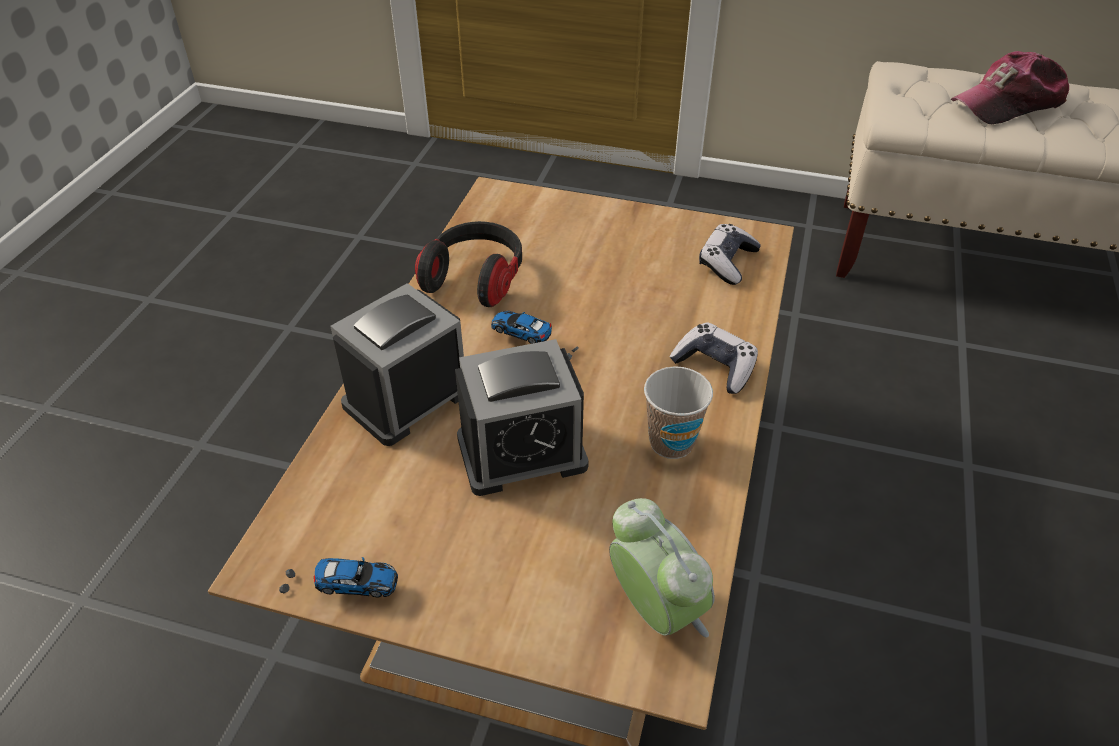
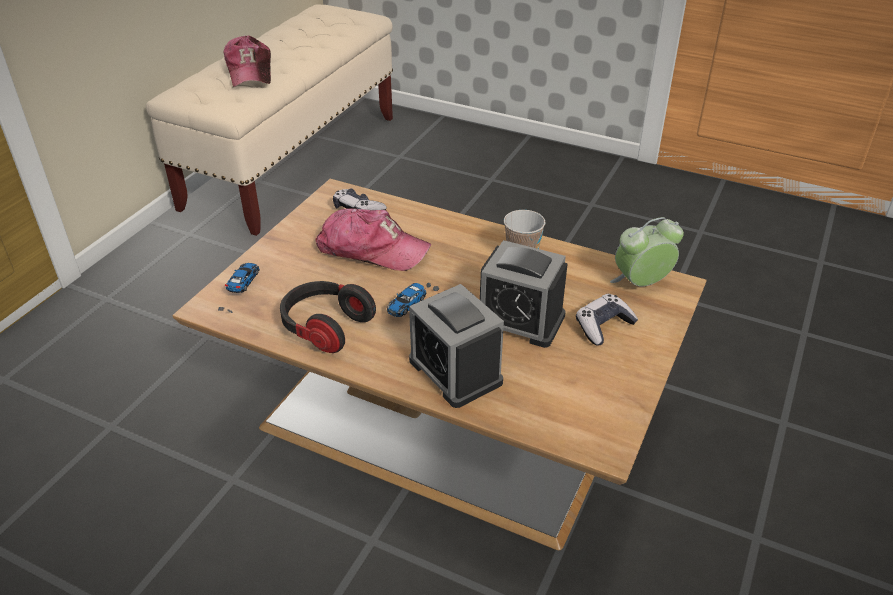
camera: 80 degrees left, 5 degrees down
toy car [279,557,398,598] -> toy car moved to [218,263,260,313]
alarm clock [455,339,589,496] -> alarm clock turned 120 degrees clockwise [480,240,568,348]
game controller [669,322,758,394] -> game controller moved to [576,294,638,346]
none -> cap [315,208,431,271]

